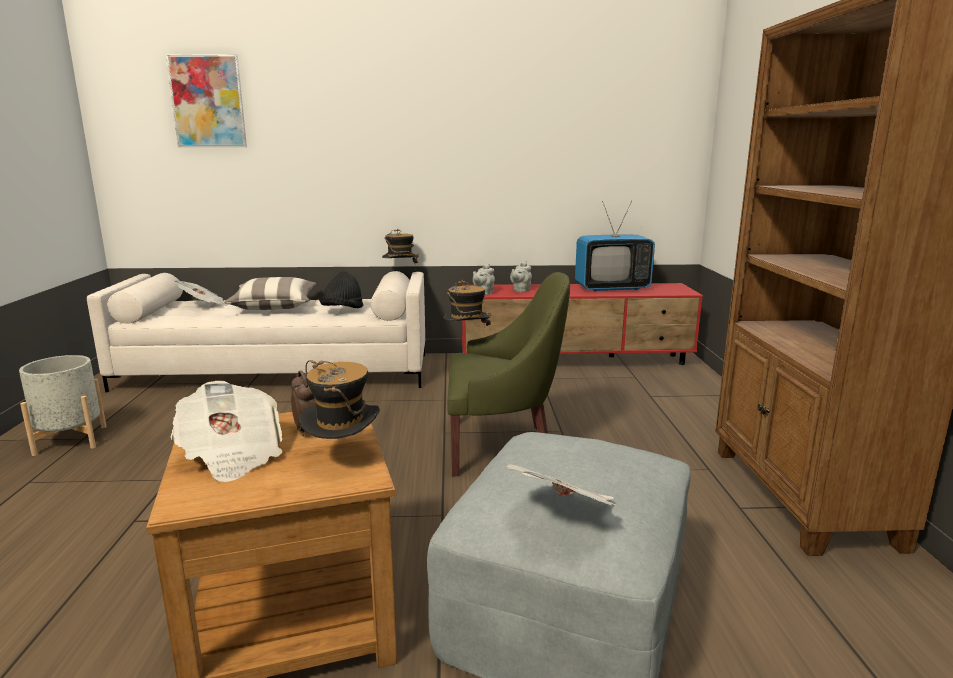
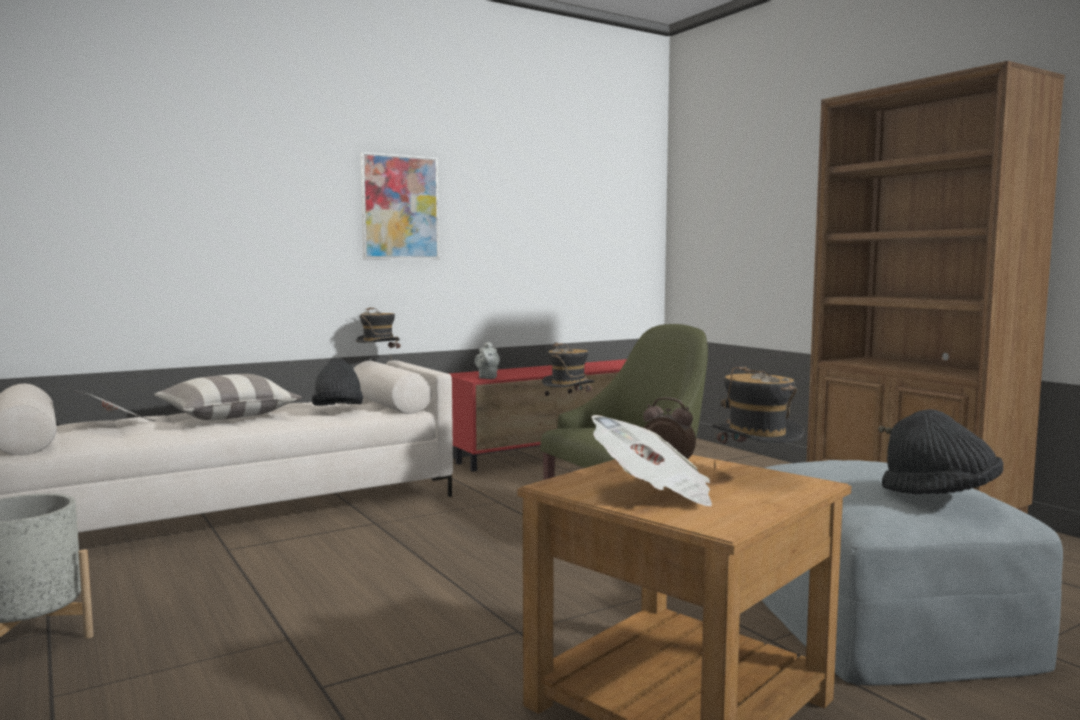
camera: 30 degrees left, 10 degrees down
picture [166,54,247,148] -> picture moved to [361,152,439,259]
newspaper [507,464,616,506] -> black hat [882,409,1003,494]
grey teapot [510,261,532,292] -> none
television [575,201,655,291] -> none

